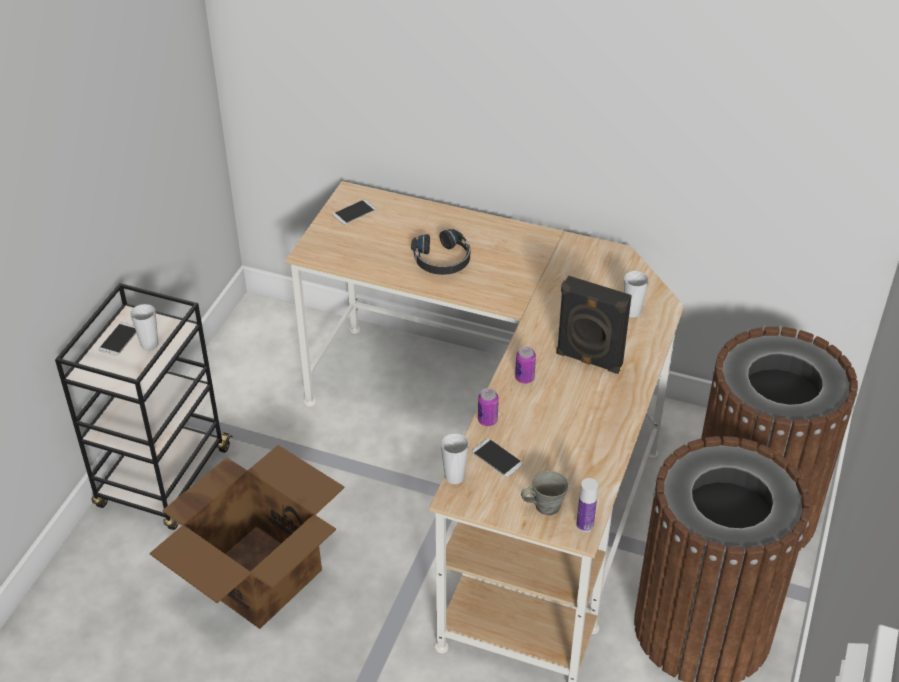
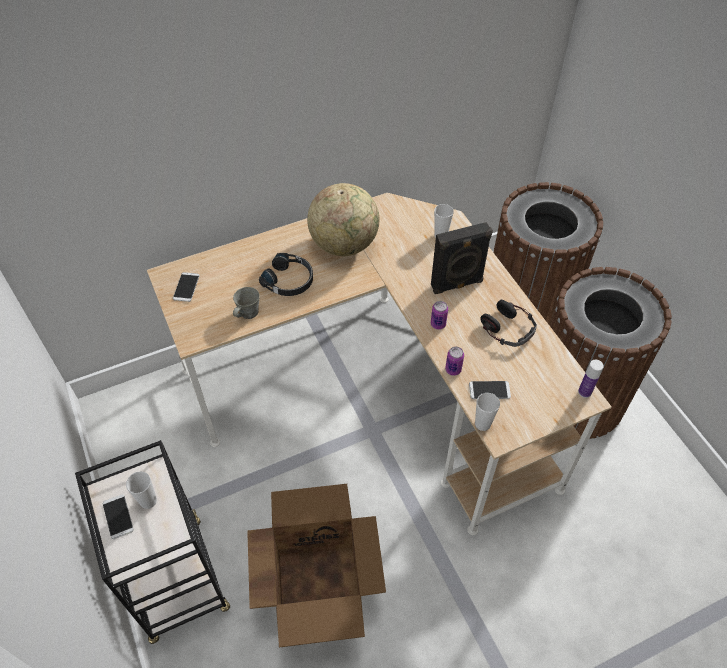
camera: 45 degrees left, 10 degrees up
grey mug [521,471,569,515] -> grey mug moved to [233,287,260,319]
none -> globe [307,183,379,256]
none -> headphones [480,300,537,347]

